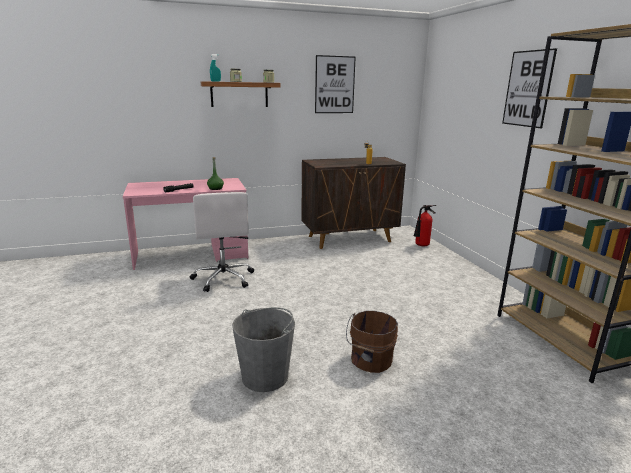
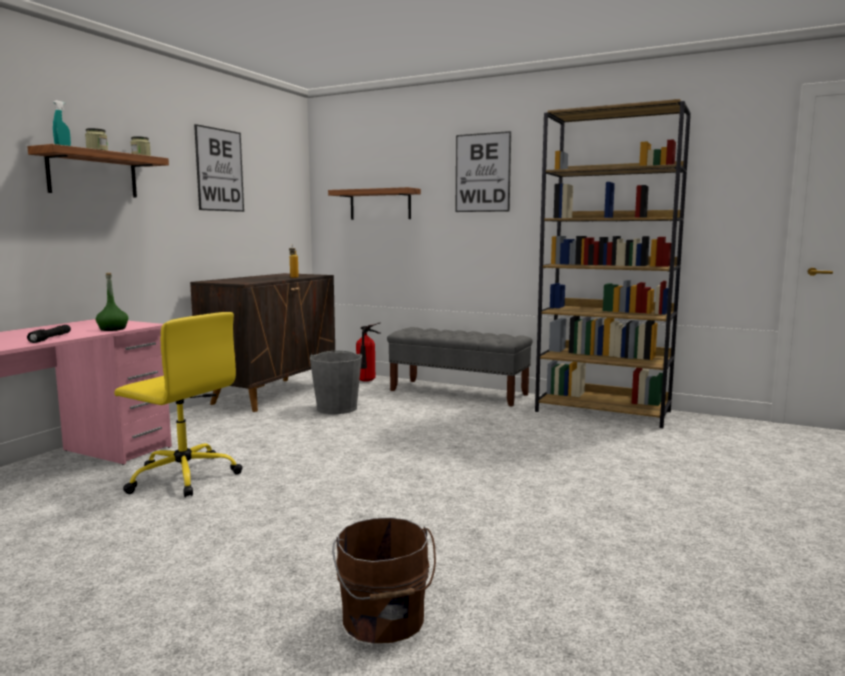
camera: 45 degrees left, 10 degrees down
white office chair [190,192,254,292] -> yellow office chair [114,312,243,498]
grey bucket [232,307,295,392] -> grey bucket moved to [310,350,362,414]
brown bucket [346,311,398,373] -> brown bucket moved to [332,518,436,643]
none -> shelf [328,187,421,220]
none -> grey bench [387,327,533,406]

